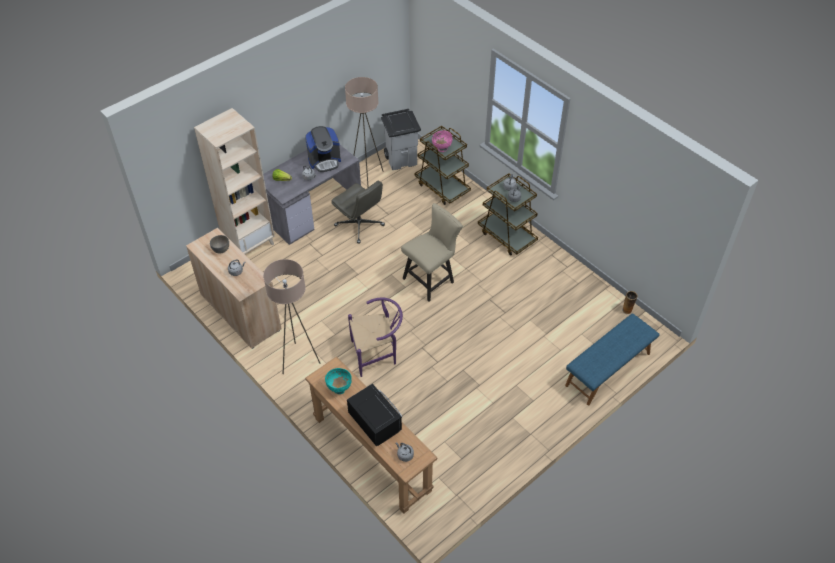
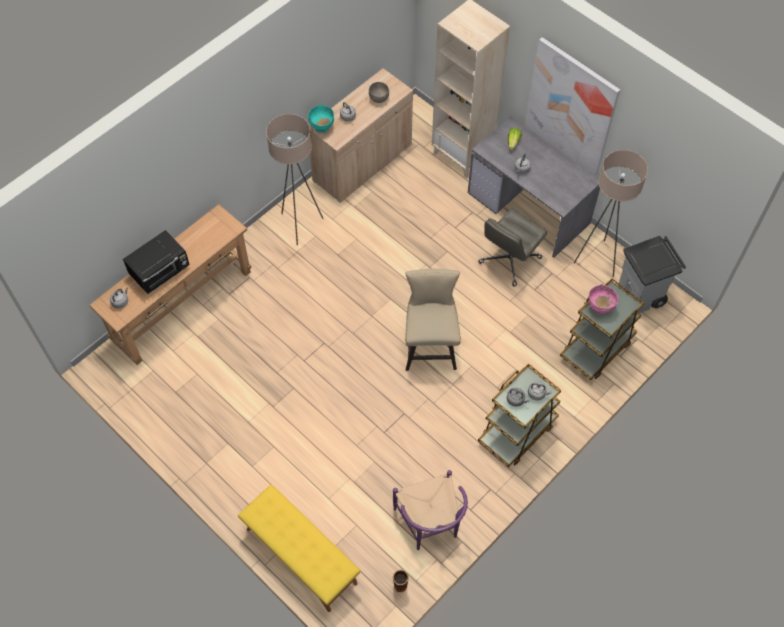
camera: 85 degrees right, 10 degrees up
coffee machine [305,126,341,172] -> none
turquoise bowl [325,368,352,394] -> turquoise bowl moved to [308,105,334,133]
purple chair [348,298,403,377] -> purple chair moved to [393,470,468,550]
beige chair [401,203,463,302] -> beige chair turned 135 degrees counterclockwise [405,269,461,371]
blue bench [565,313,659,405] -> yellow bench [238,485,360,612]
none -> picture [525,37,620,175]

